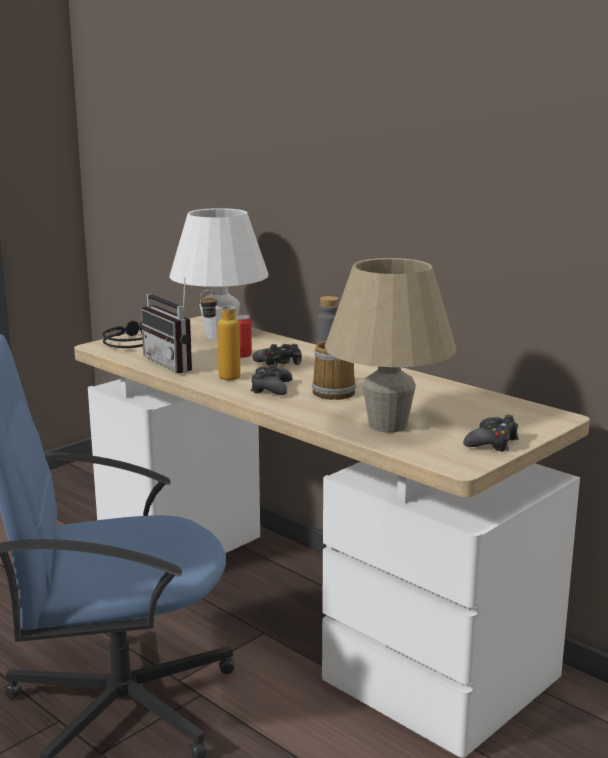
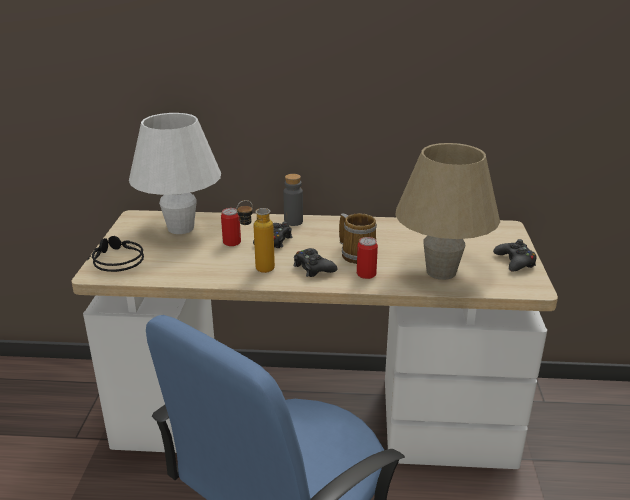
camera: 40 degrees left, 10 degrees up
radio [141,277,192,373] -> none
none -> can [357,237,378,279]

